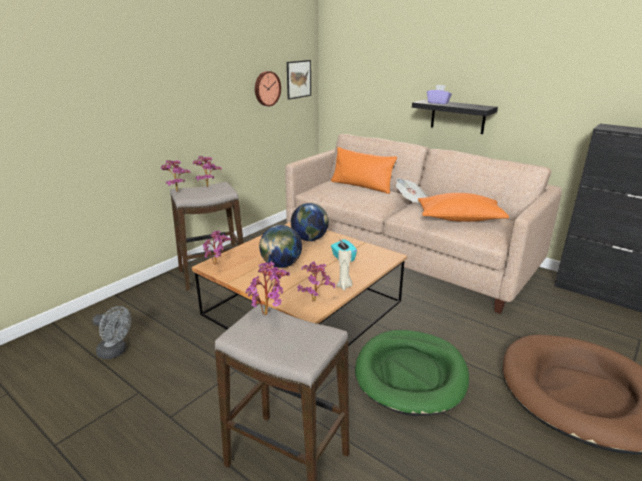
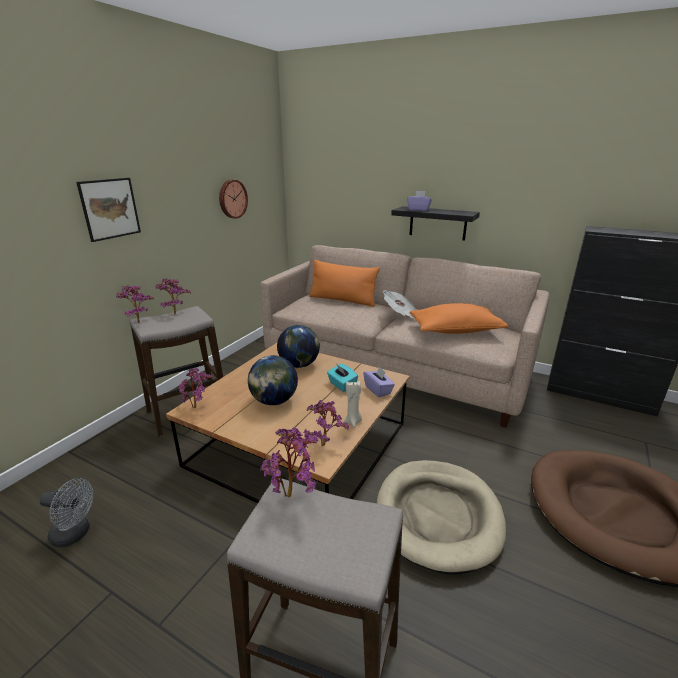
camera: 10 degrees left, 0 degrees up
picture [287,60,311,100] -> picture moved to [76,178,141,242]
green dog bed [355,330,469,416] -> beige dog bed [377,460,506,574]
none -> purple tissue box [363,367,395,397]

